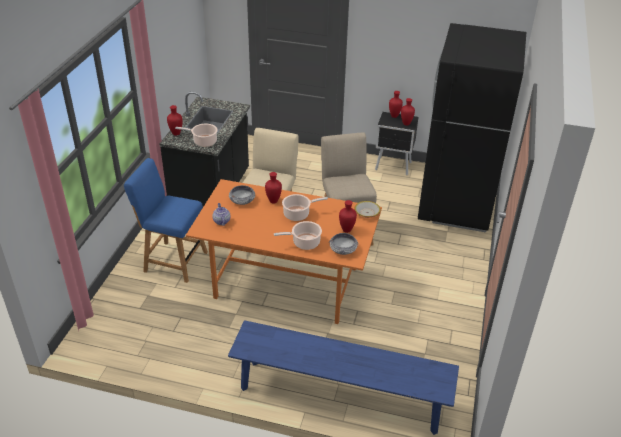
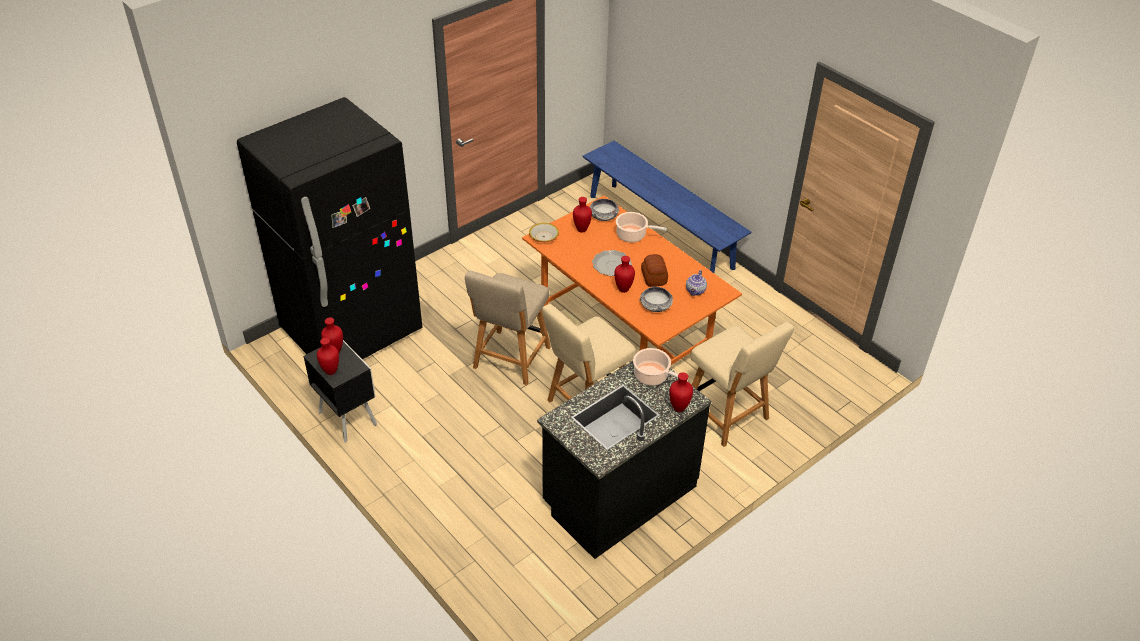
camera: 145 degrees left, 5 degrees up
blue chair [124,158,208,283] -> beige chair [690,322,794,447]
cooking pot [282,194,328,221] -> plate [592,250,632,276]
none -> bread [641,254,668,287]

